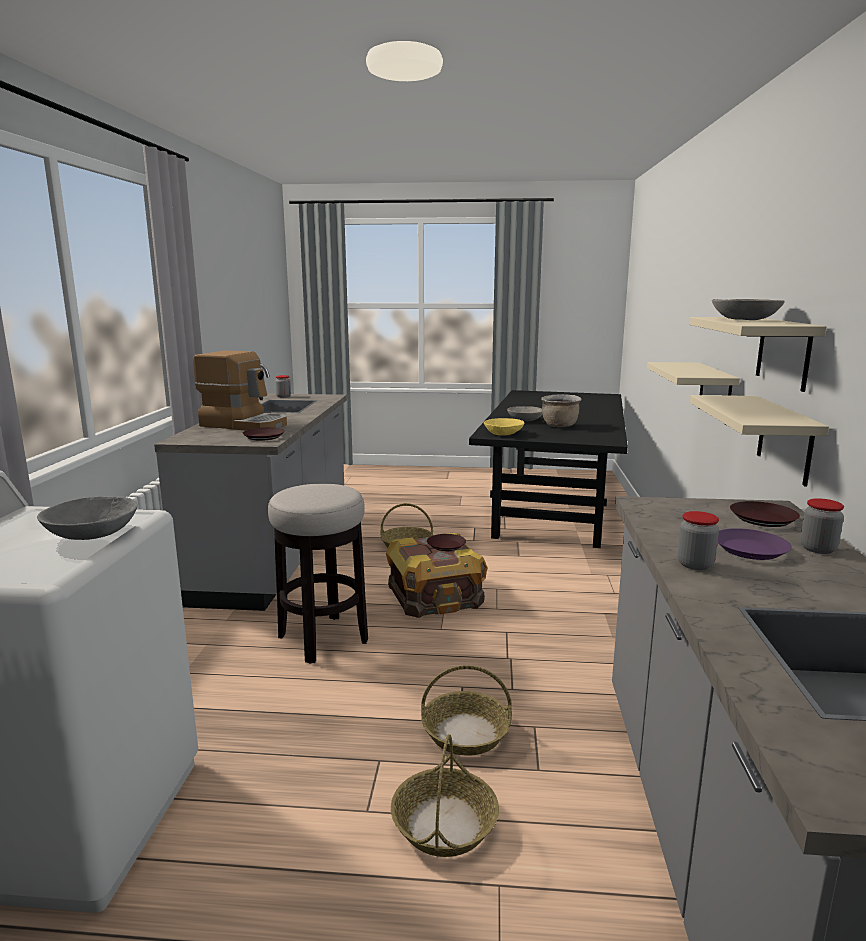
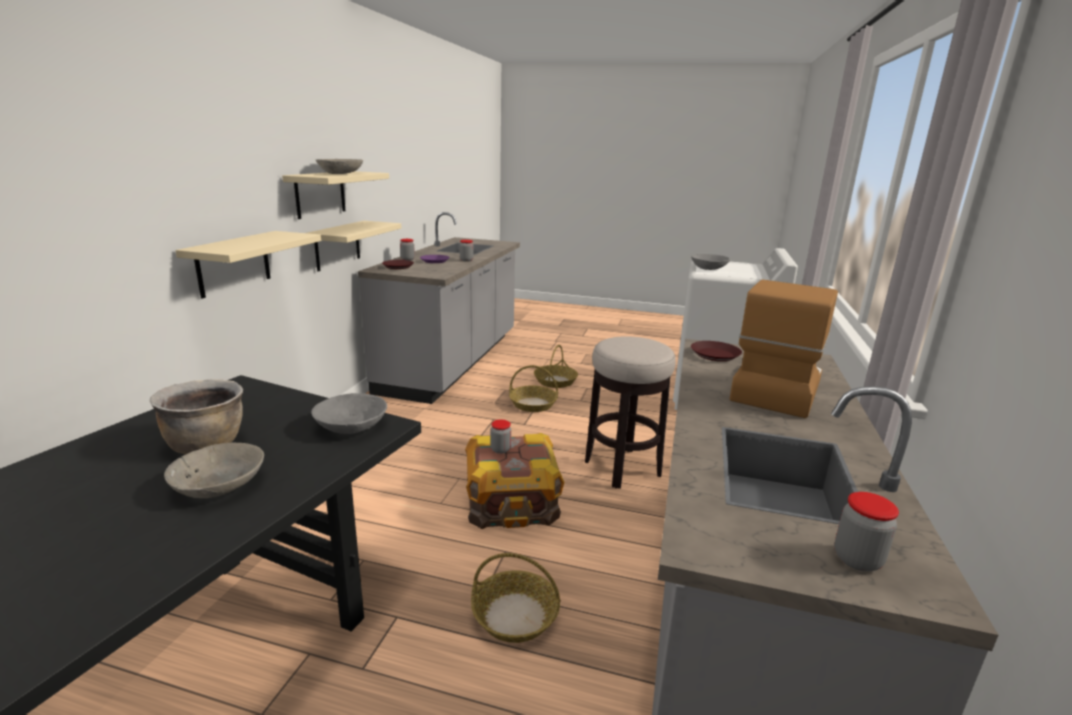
camera: 170 degrees left, 5 degrees up
coffee machine [193,350,287,431] -> coffee machine turned 90 degrees clockwise [730,280,838,418]
brown plate [427,534,466,551] -> jar [491,420,511,454]
yellow bowl [484,418,525,436] -> grey bowl [311,393,387,434]

